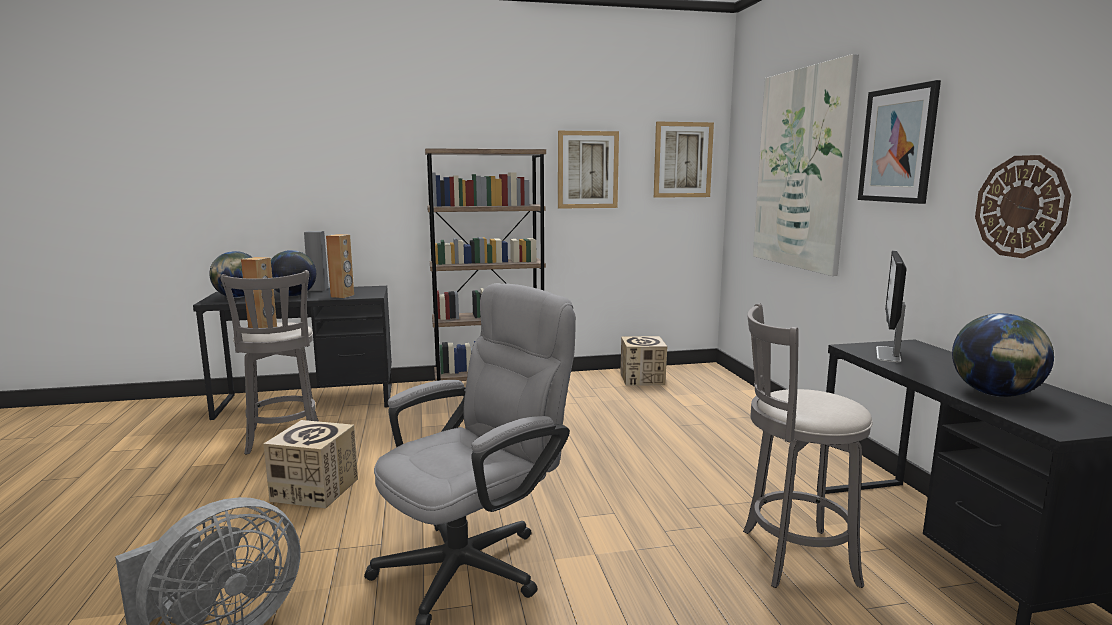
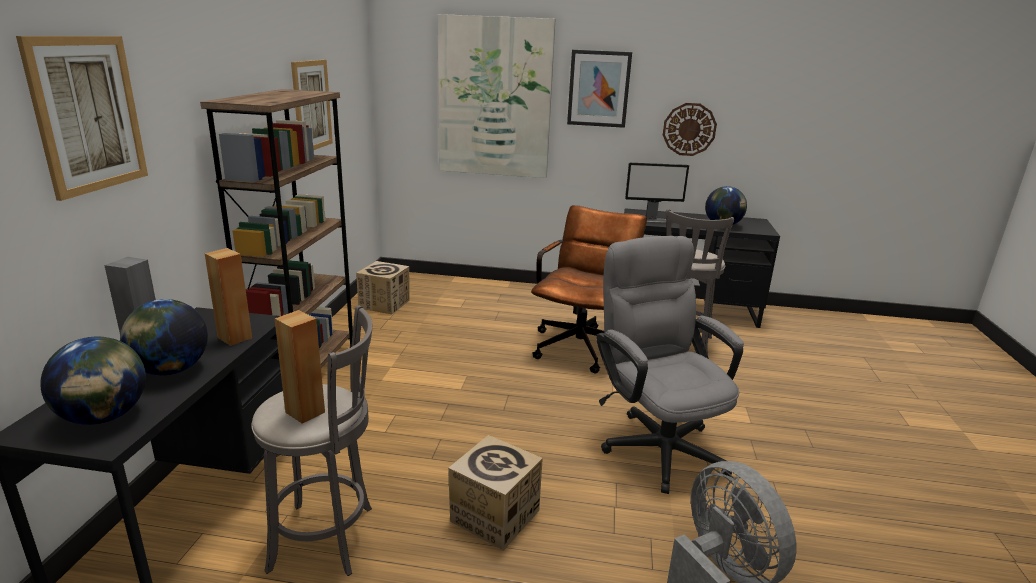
camera: 70 degrees left, 10 degrees up
picture [654,122,714,198] -> picture moved to [16,36,148,201]
monitor [876,250,907,362] -> monitor turned 45 degrees counterclockwise [625,163,689,223]
none -> brown office chair [531,205,647,373]

